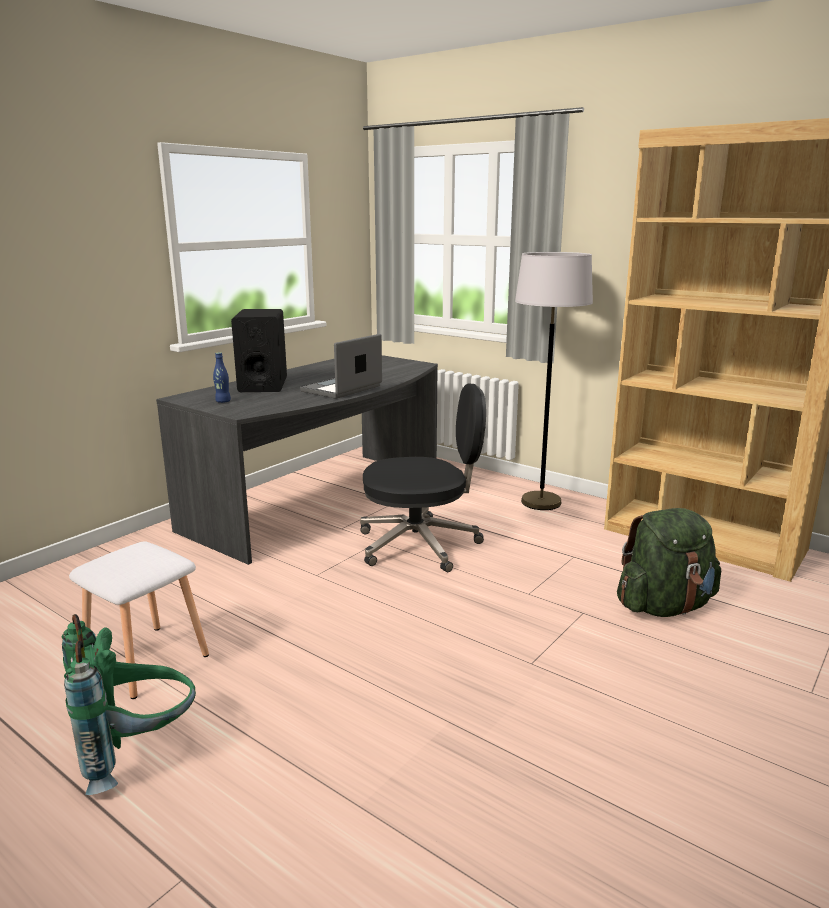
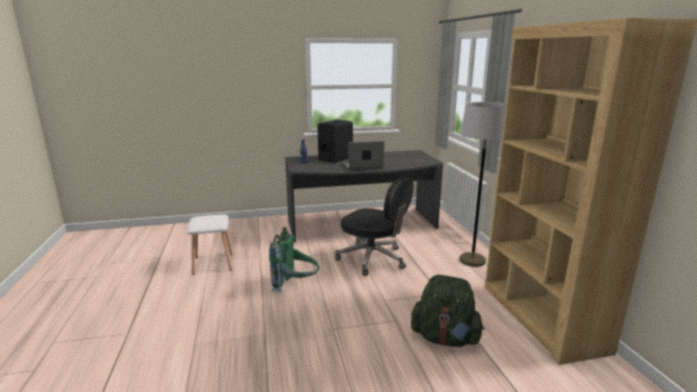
camera: 40 degrees right, 0 degrees up
green backpack [62,614,196,795] -> green backpack moved to [269,227,320,293]

